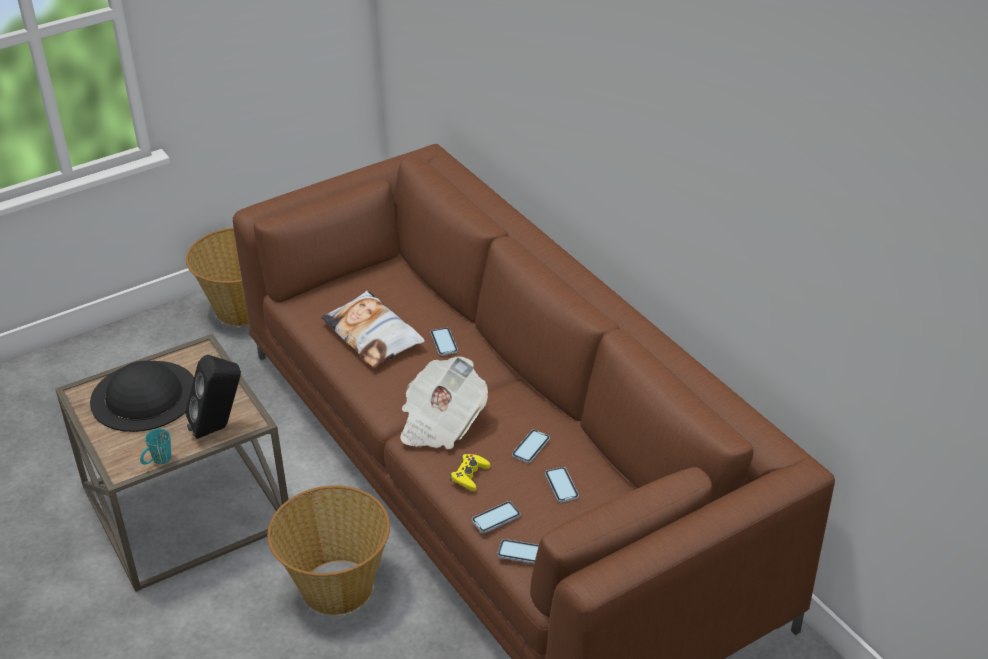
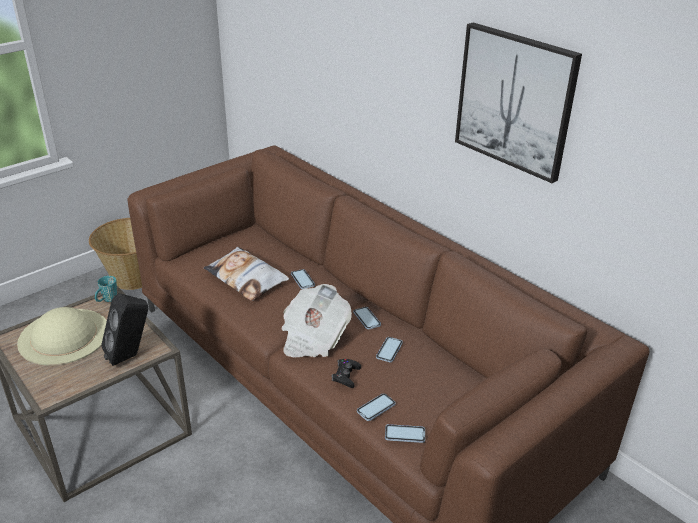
camera: 10 degrees left, 5 degrees down
black hat [90,361,194,432] -> beige hat [17,307,107,365]
turquoise mug [140,429,171,464] -> turquoise mug moved to [95,276,117,302]
basket [267,485,390,615] -> none
yellow game controller [450,454,490,491] -> black game controller [332,359,361,388]
phone [545,467,579,503] -> phone moved to [353,307,381,330]
none -> picture [455,22,582,183]

